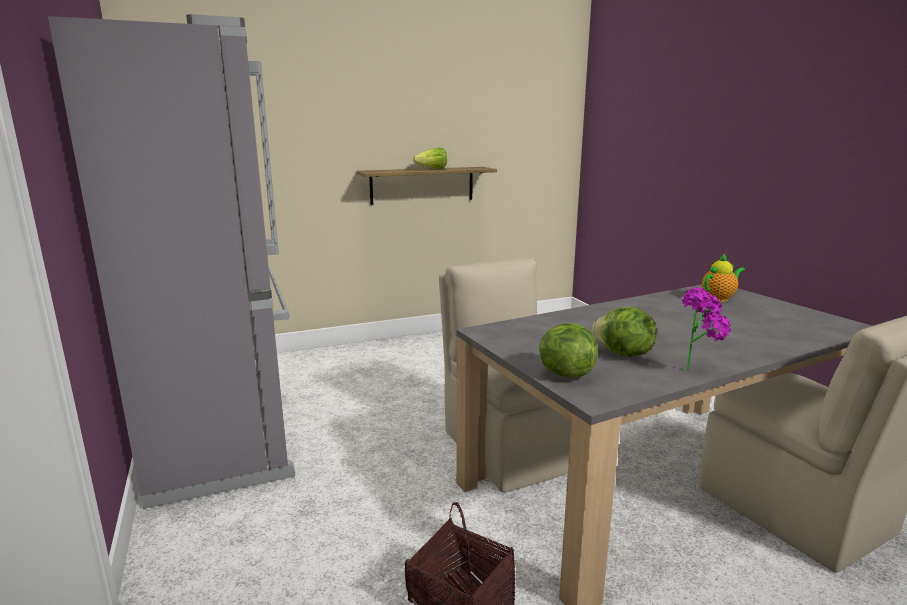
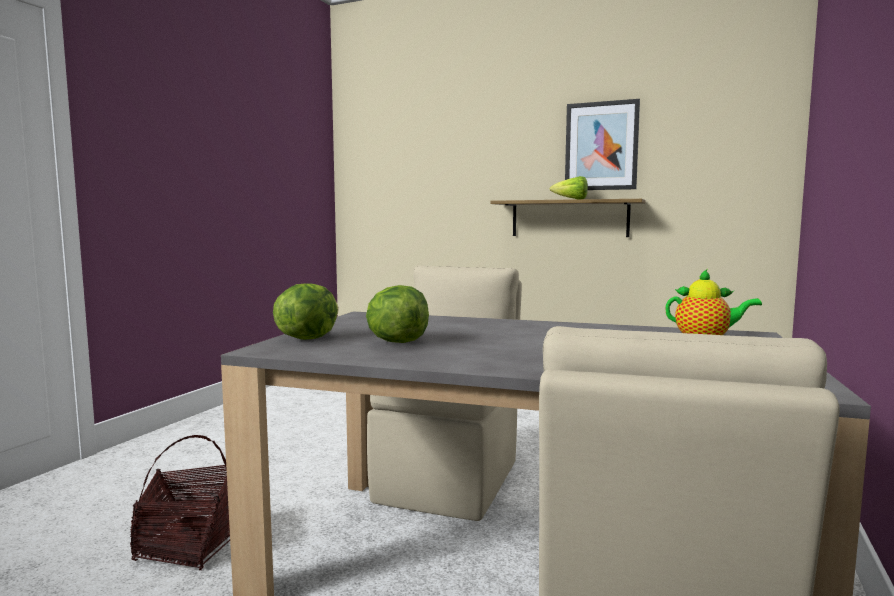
camera: 45 degrees right, 10 degrees down
grey fridge [48,14,295,509] -> none
potted plant [682,287,731,371] -> none
none -> picture [565,99,640,190]

